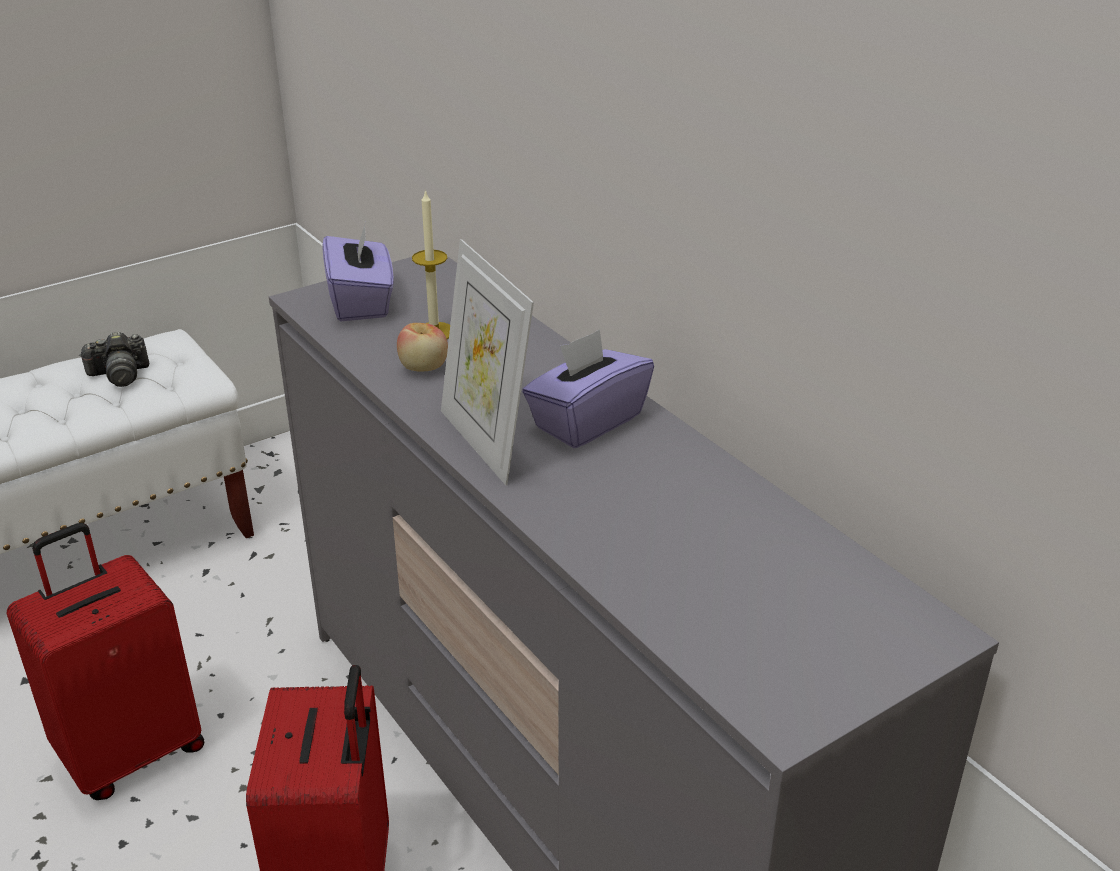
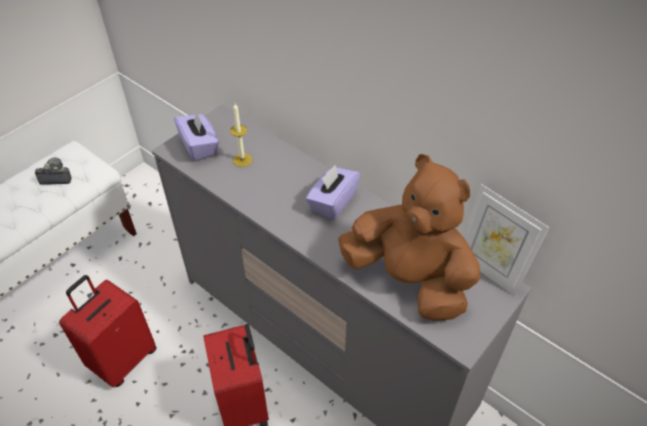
camera: 15 degrees left, 15 degrees up
camera [79,331,149,387] -> camera turned 150 degrees counterclockwise [35,157,71,185]
apple [397,323,448,372] -> none
picture frame [441,239,534,485] -> picture frame moved to [462,184,549,296]
none -> brown plush toy [338,154,480,321]

